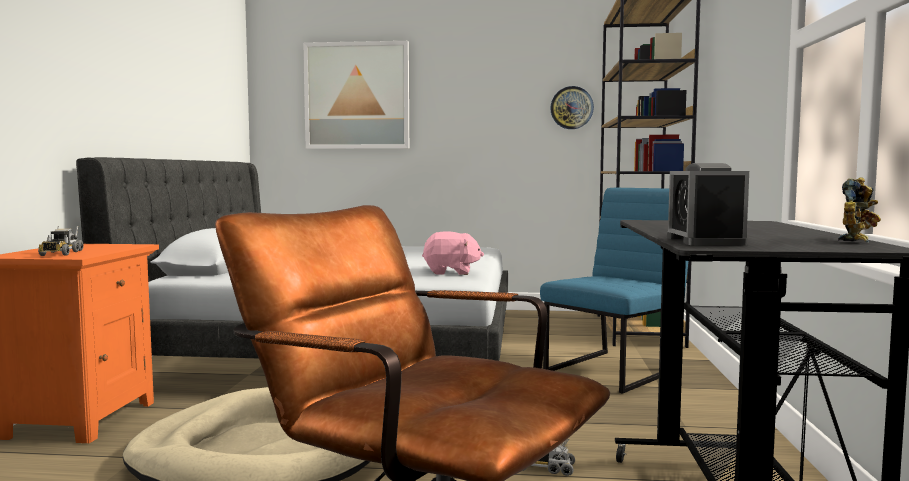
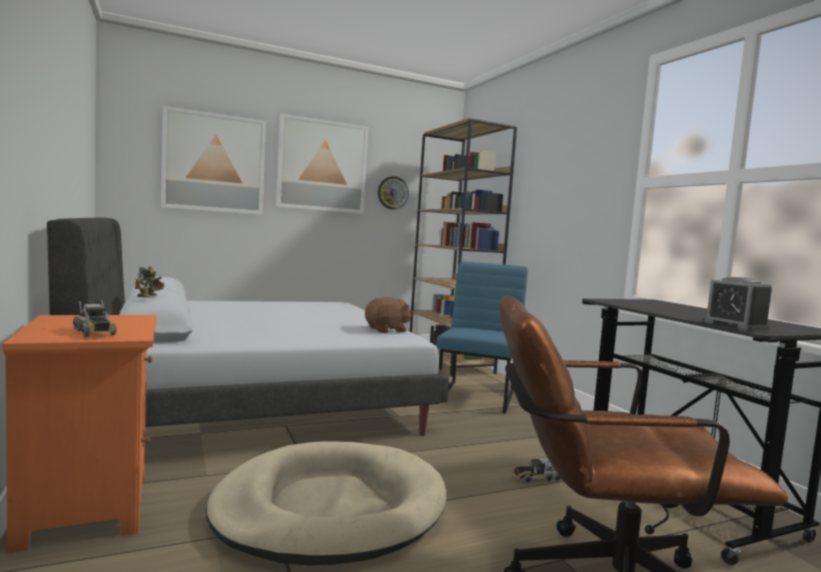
camera: 30 degrees left, 0 degrees up
pink plush toy [422,231,484,275] -> brown plush toy [365,297,412,333]
toy robot [838,177,881,243] -> toy robot moved to [135,266,165,297]
none -> picture [276,114,369,214]

